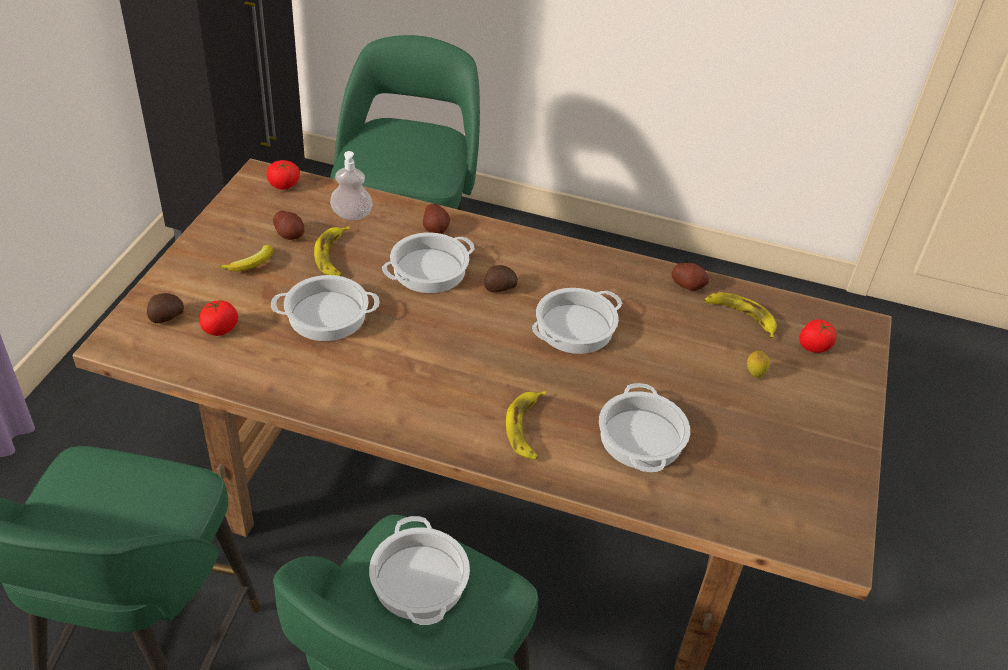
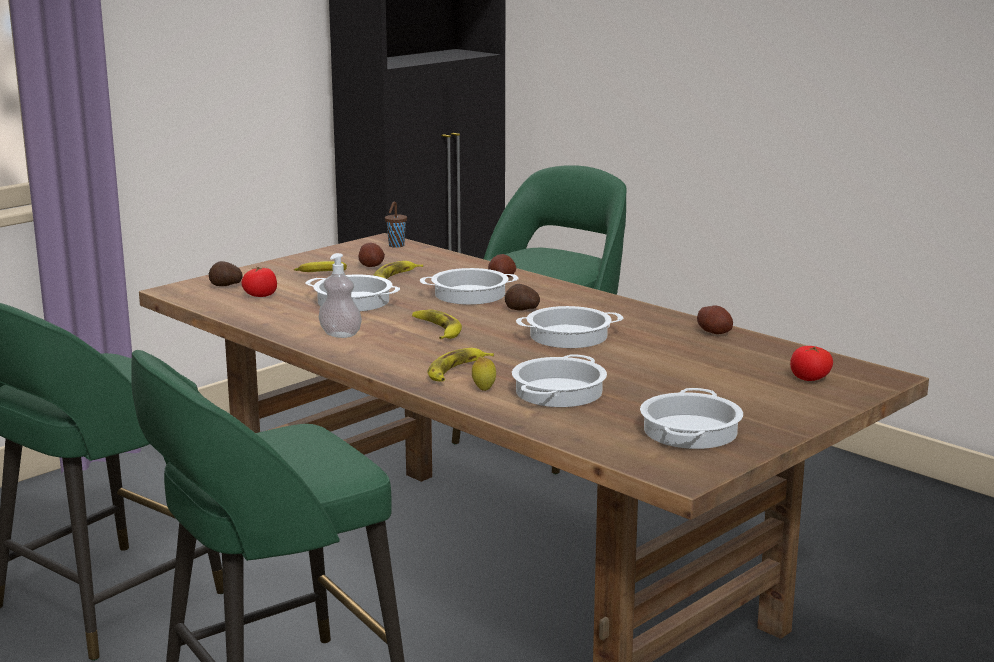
camera: 30 degrees right, 25 degrees down
tomato [267,160,300,190] -> brown cup [385,202,407,248]
soap dispenser [330,151,373,220] -> soap dispenser moved to [319,253,362,338]
cooking pot [369,516,470,625] -> cooking pot moved to [640,388,743,449]
banana [704,292,777,339] -> banana moved to [412,309,462,339]
lemon [747,351,770,378] -> lemon moved to [472,357,496,391]

